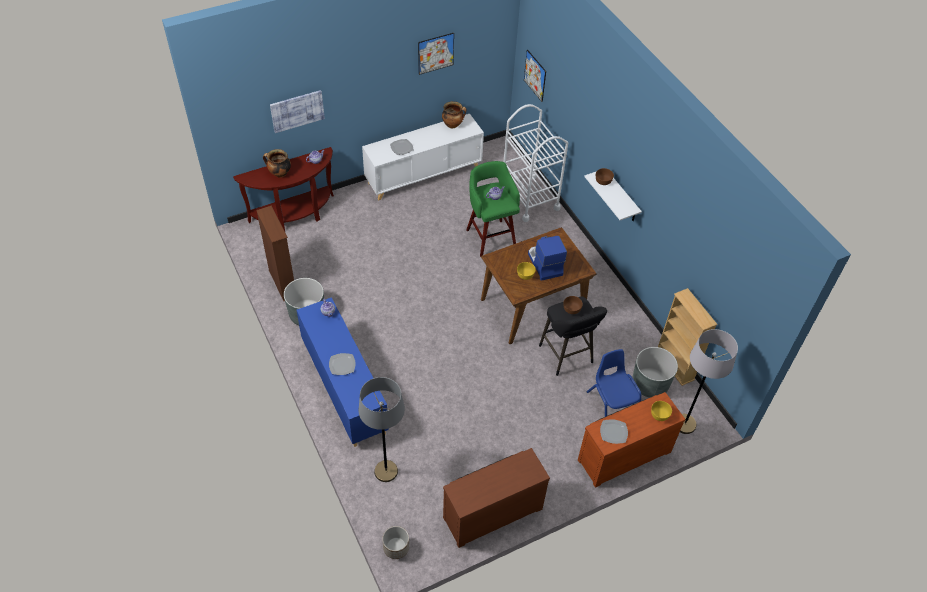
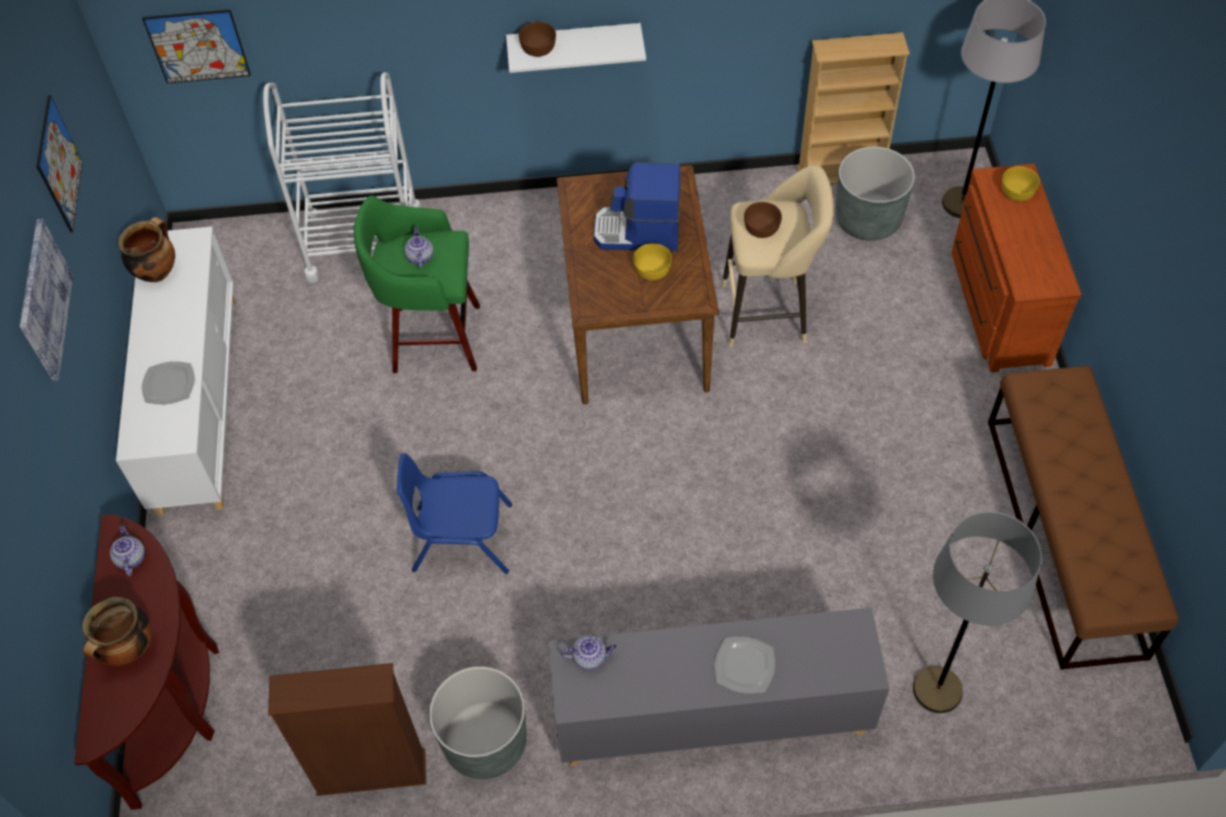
camera: 65 degrees left, 5 degrees up
picture [270,90,325,133] -> picture moved to [20,219,73,381]
blue cabinet [296,297,389,447] -> grey cabinet [549,607,890,766]
planter [382,526,409,559] -> none
brown dresser [443,448,550,548] -> brown bench [988,366,1179,670]
black stool [539,296,607,376] -> beige stool [721,165,833,347]
blue chair [587,349,641,417] -> blue chair moved to [397,453,512,574]
plate [600,419,628,444] -> none

